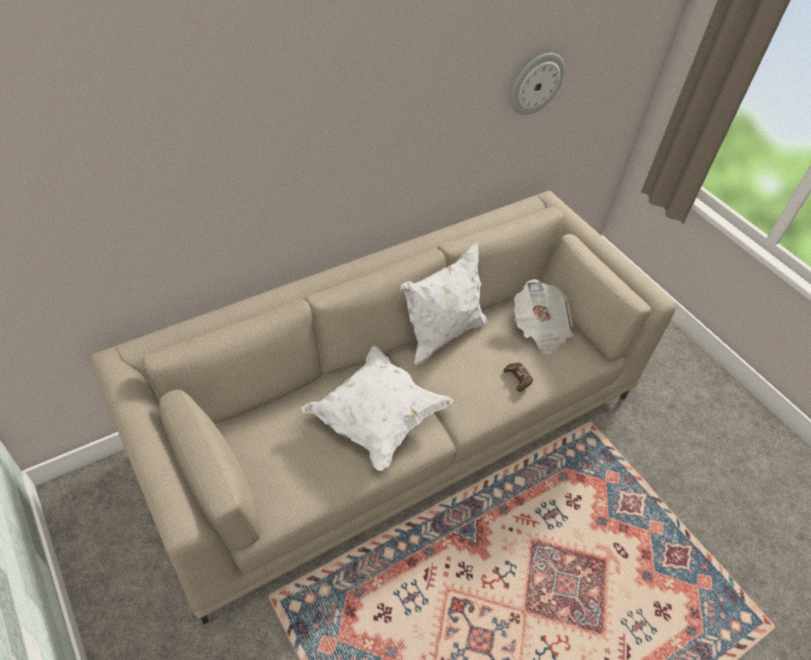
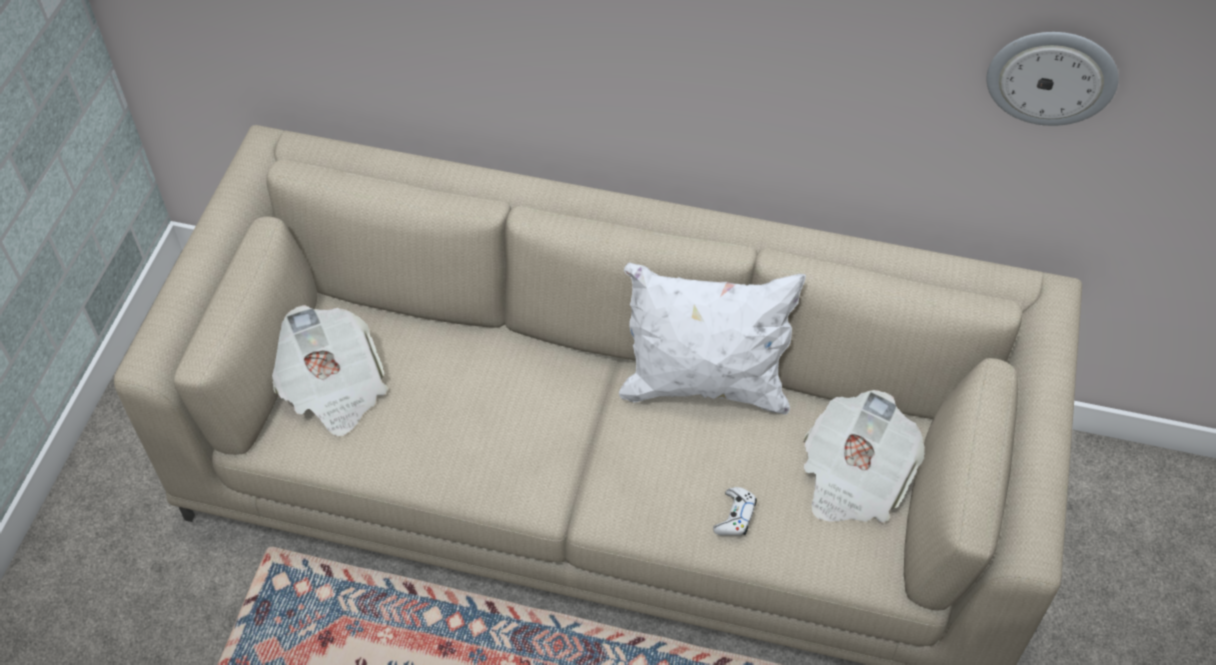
camera: 50 degrees right, 5 degrees up
white pillow [302,345,454,471] -> none
brown game controller [503,363,533,392] -> white game controller [713,487,757,536]
none -> newspaper [272,305,388,436]

